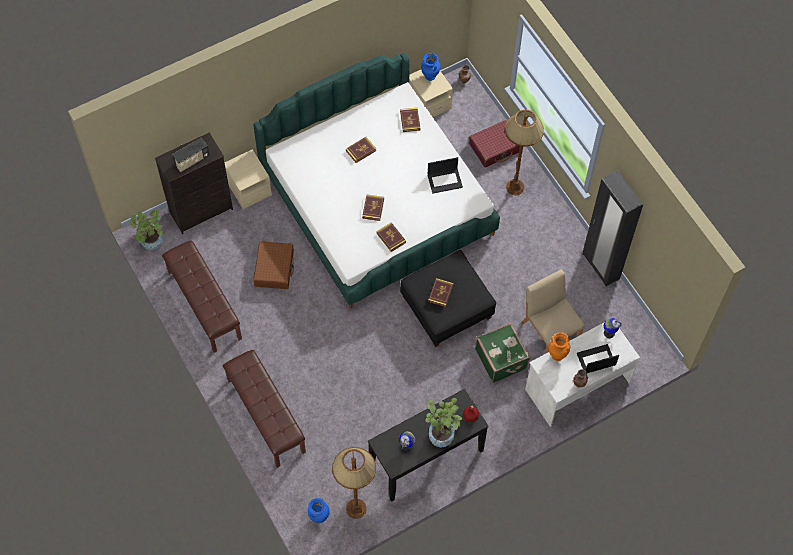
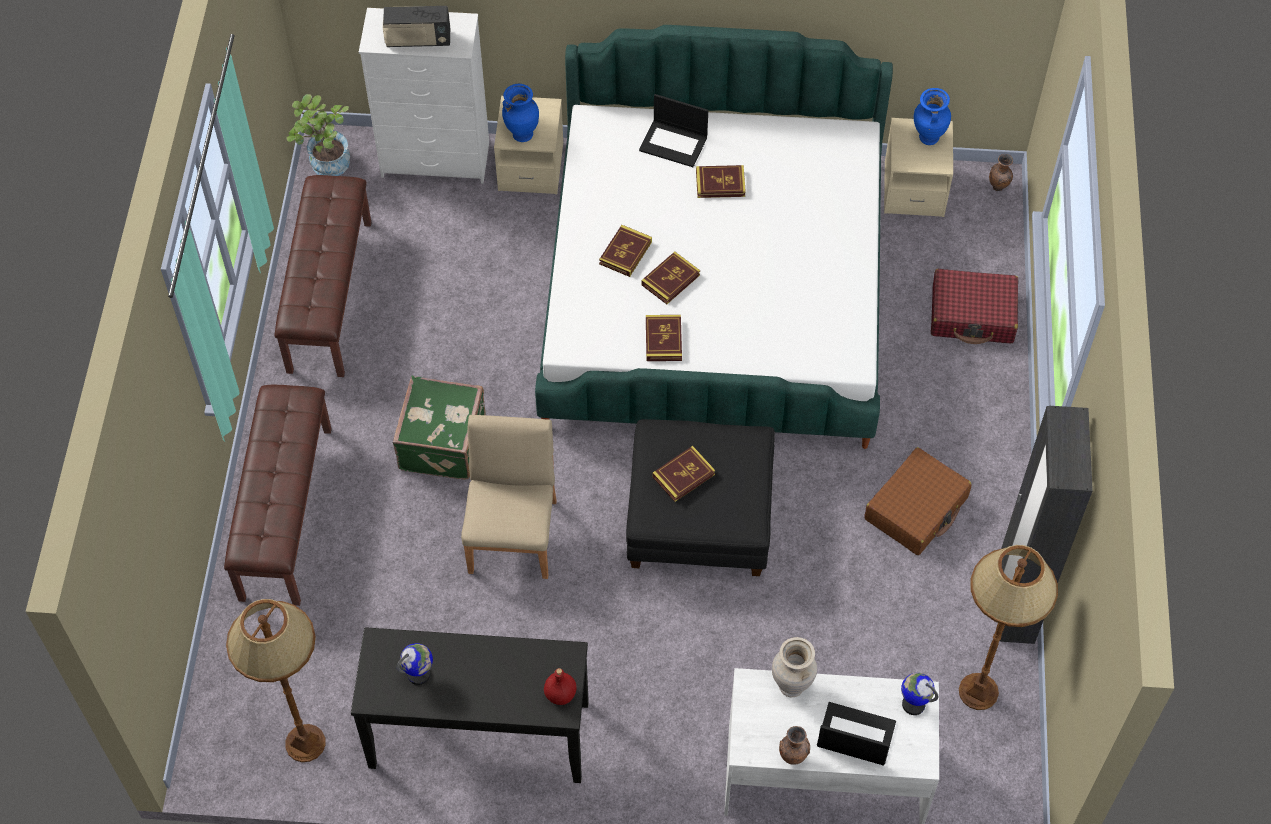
camera: 35 degrees right, 5 degrees down
black dresser [155,133,233,234] -> white dresser [359,8,489,184]
brown suitcase [254,241,294,289] -> brown suitcase moved to [865,447,971,555]
blue vase [308,498,330,523] -> blue vase moved to [502,84,539,142]
book [400,108,420,132] -> book moved to [599,225,652,277]
potted plant [425,398,462,448] -> none
laptop [428,157,463,193] -> laptop moved to [639,94,708,167]
green suitcase [475,323,530,383] -> green suitcase moved to [392,376,486,480]
brown floor lamp [505,109,544,195] -> brown floor lamp moved to [959,545,1058,710]
beige chair [521,269,584,354] -> beige chair moved to [461,415,557,579]
orange vase [549,332,570,361] -> beige vase [772,637,817,698]

